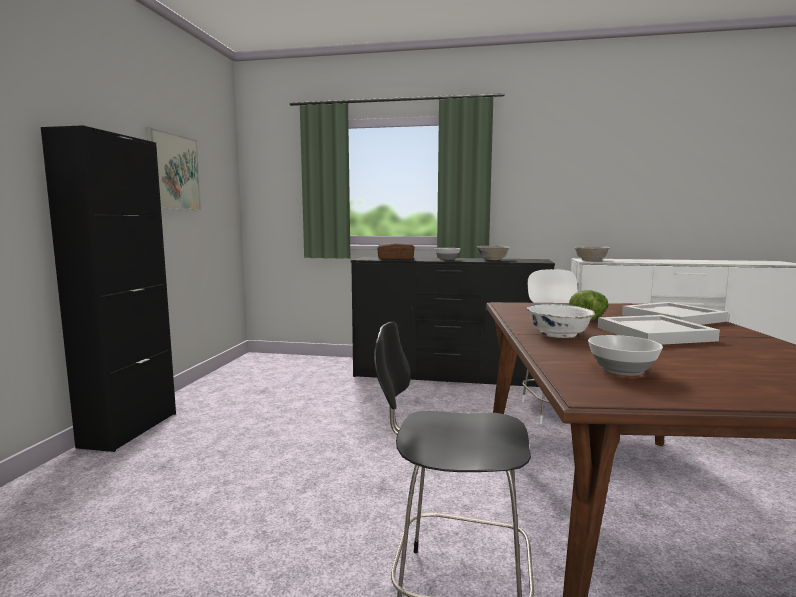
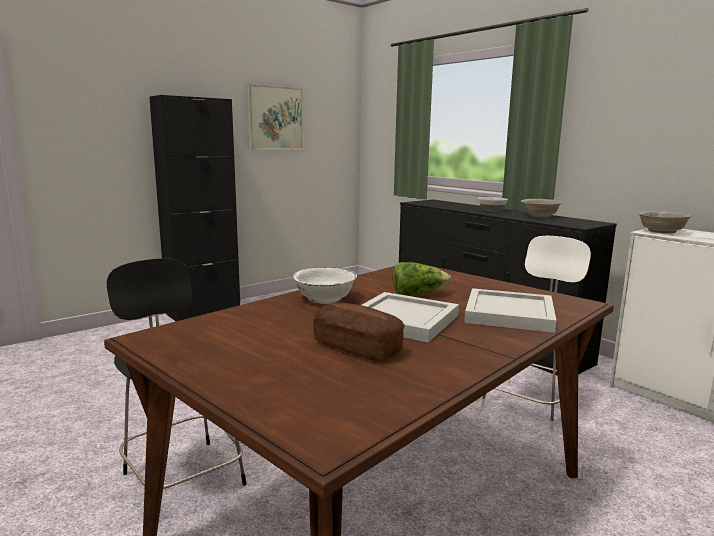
camera: 40 degrees right, 5 degrees up
bread [377,243,415,259] -> bread moved to [313,302,405,361]
bowl [588,335,663,376] -> none

